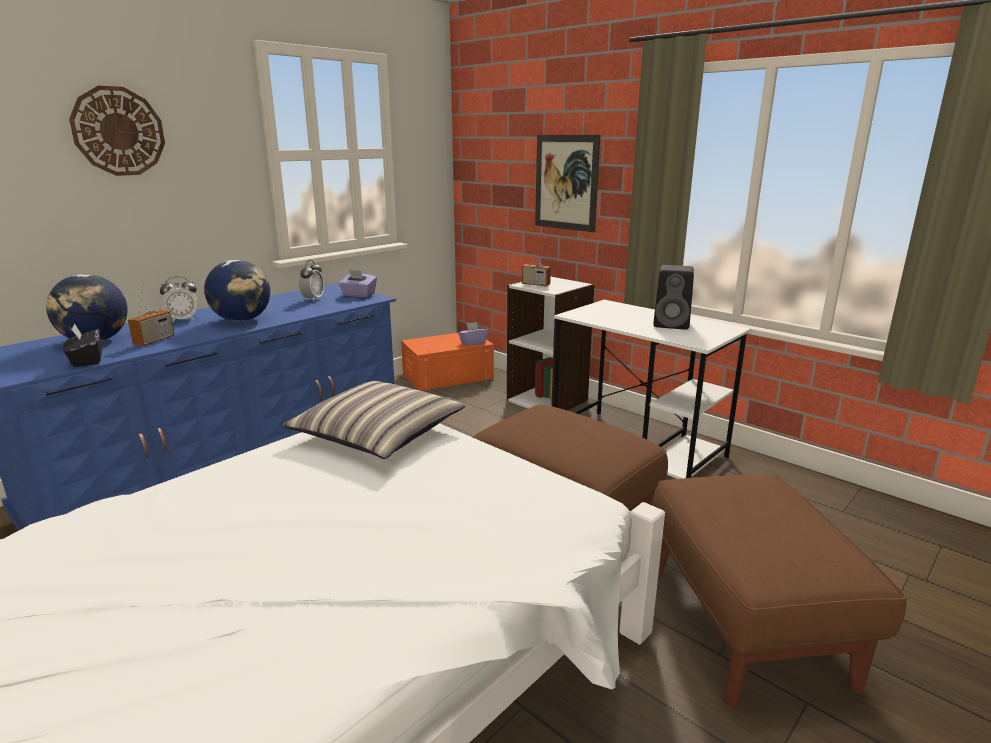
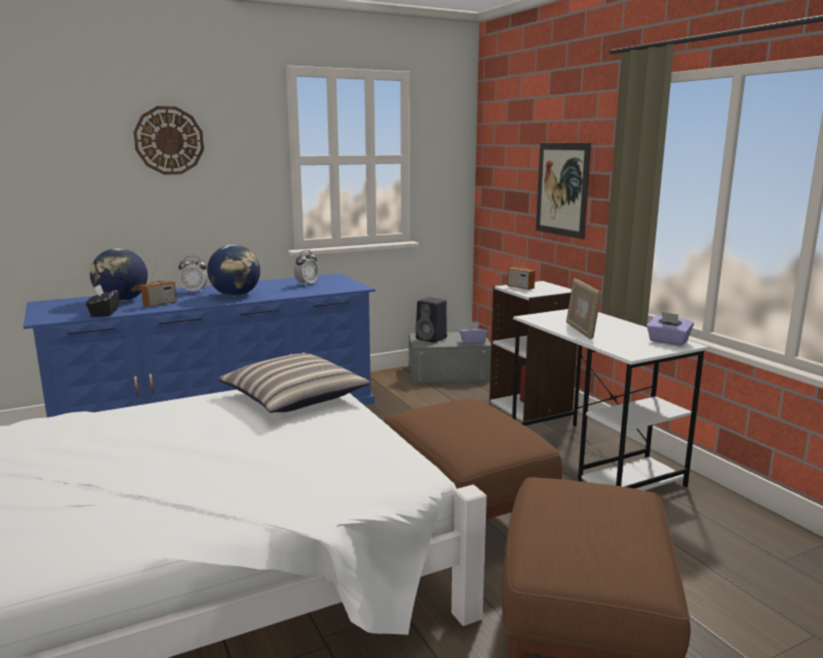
camera: 20 degrees right, 5 degrees down
purple tissue box [339,270,377,297] -> purple tissue box moved to [647,311,694,346]
orange storage box [401,333,494,391] -> grey storage box [409,332,491,383]
black speaker [653,265,694,330] -> black speaker moved to [416,297,447,343]
none -> picture frame [566,278,601,340]

